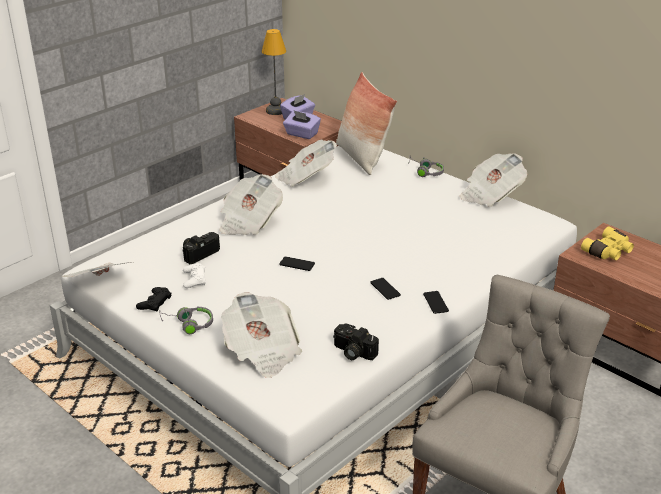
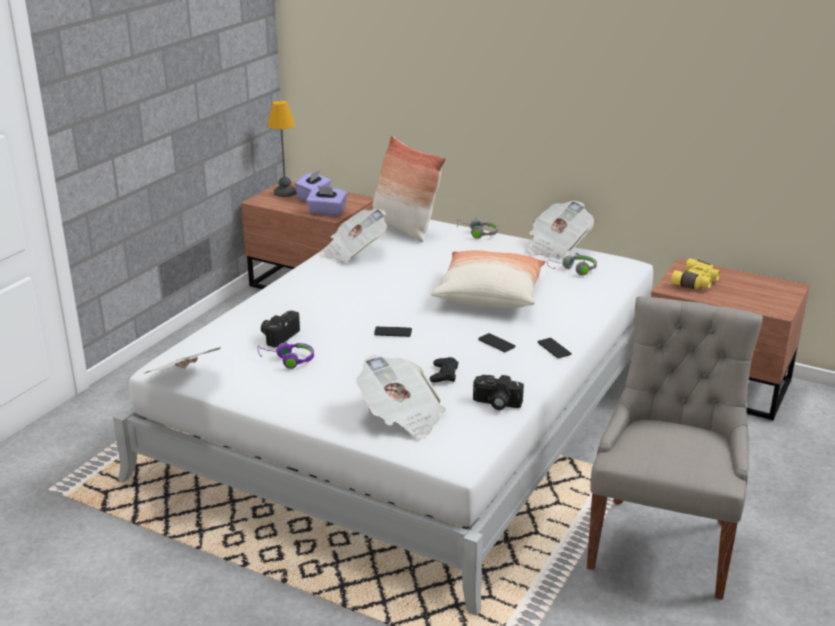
camera: 15 degrees left, 5 degrees down
black game controller [136,287,172,312] -> black game controller moved to [429,357,459,383]
grey headphones [159,307,213,334] -> grey headphones moved to [547,253,597,275]
white game controller [183,263,206,288] -> purple headphones [258,341,314,369]
newspaper [220,174,283,235] -> none
none -> pillow [431,250,546,308]

